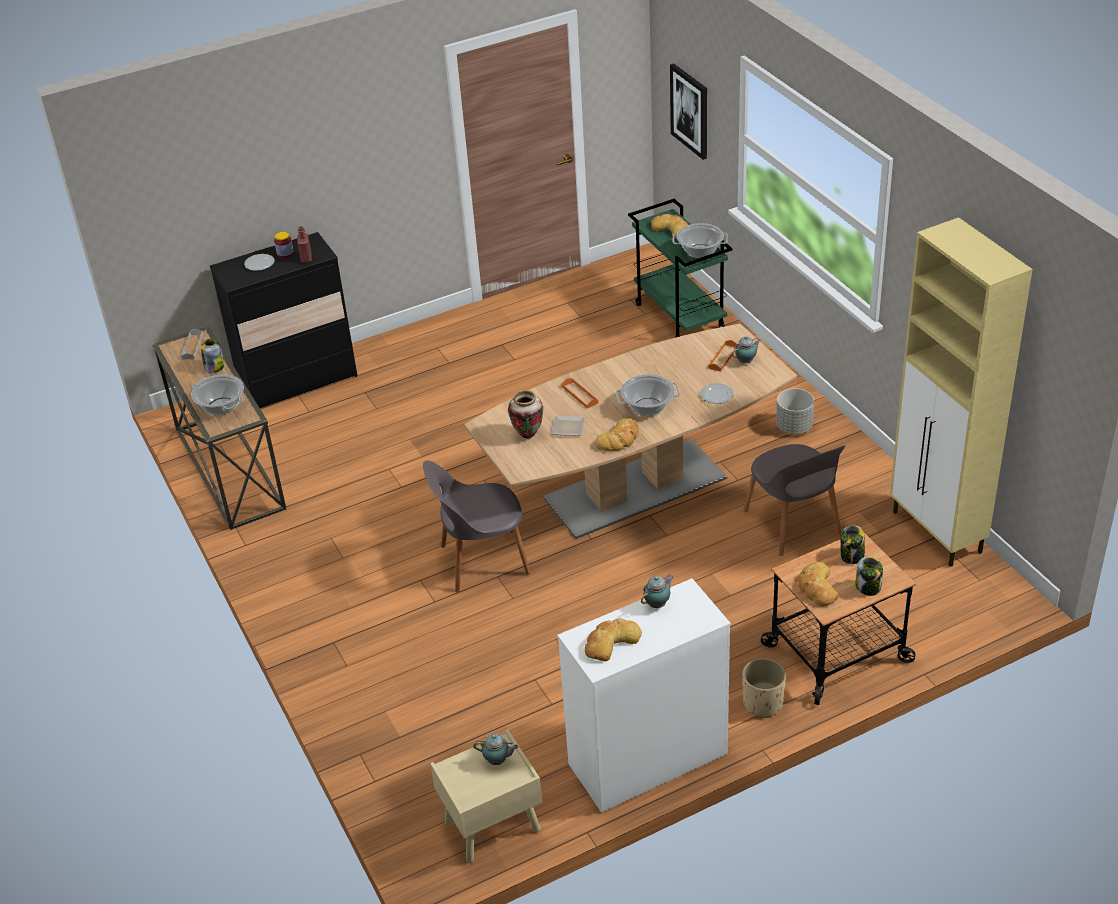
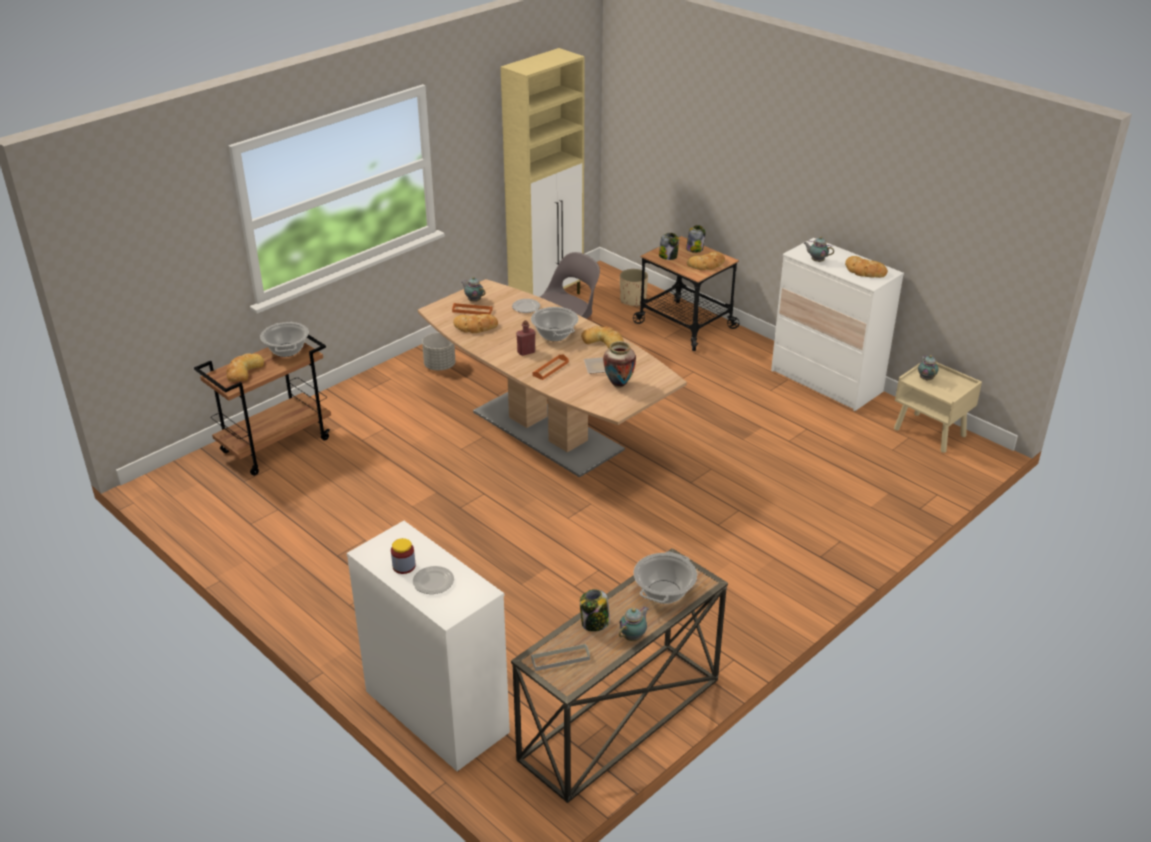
camera: 110 degrees left, 5 degrees down
black dresser [210,232,357,408] -> white dresser [347,521,510,771]
red bottle [297,226,312,263] -> red bottle moved to [516,320,535,356]
grey chair [423,460,531,592] -> none
green cart [628,199,732,338] -> brown cart [194,335,331,476]
picture [670,64,707,160] -> none
beige planter [742,658,786,718] -> beige planter moved to [620,269,648,307]
none -> bread [453,314,498,333]
none -> teapot [619,607,649,641]

